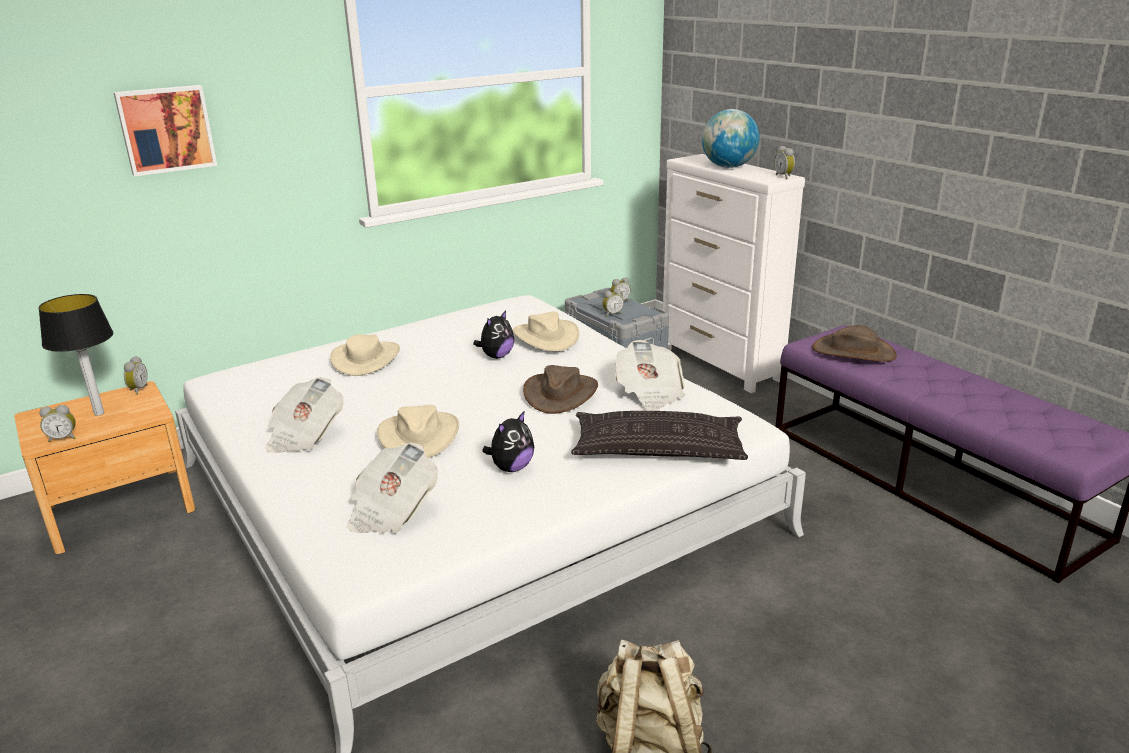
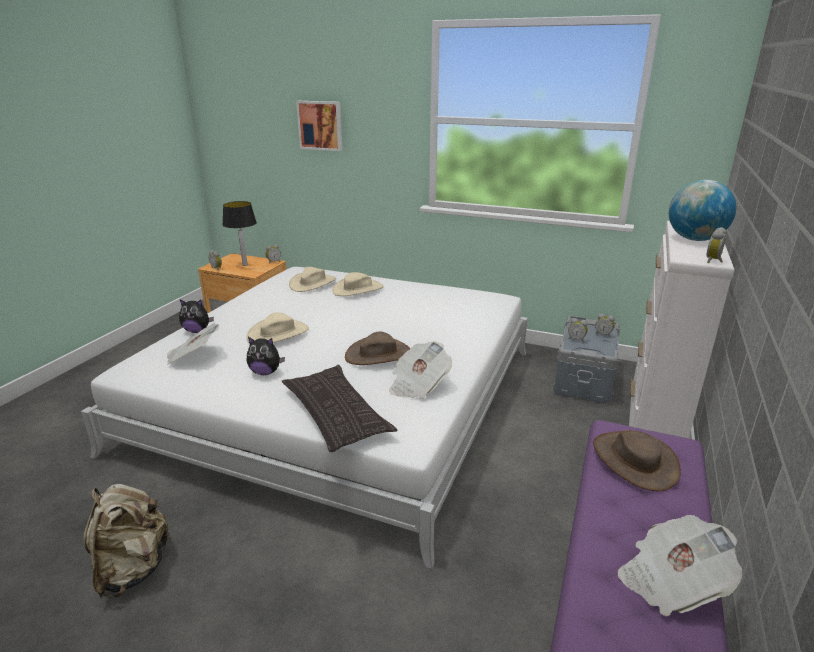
camera: 55 degrees right, 0 degrees up
newspaper [266,377,344,453] -> newspaper moved to [618,515,742,616]
plush toy [473,310,514,359] -> plush toy moved to [179,299,214,333]
beige hat [513,312,579,351] -> beige hat moved to [289,267,336,292]

